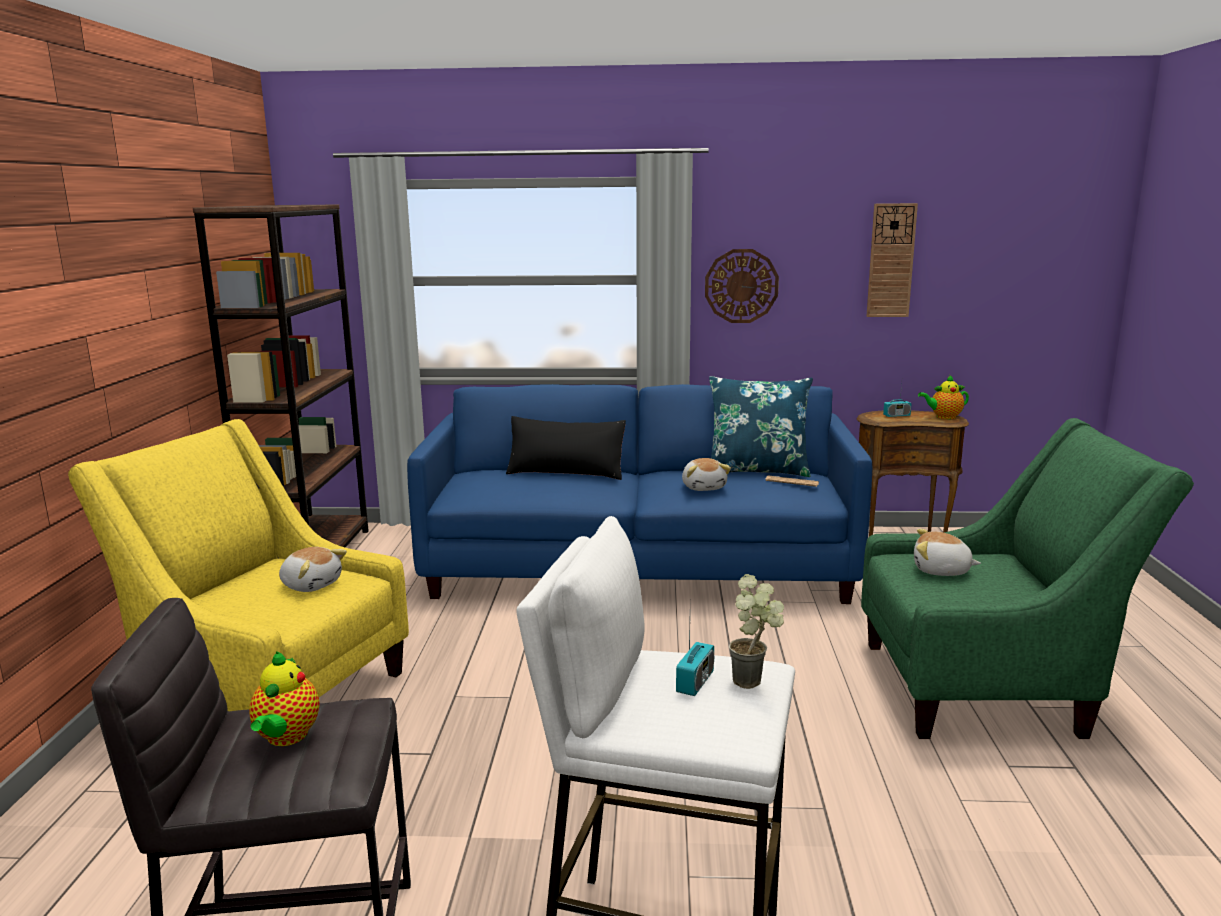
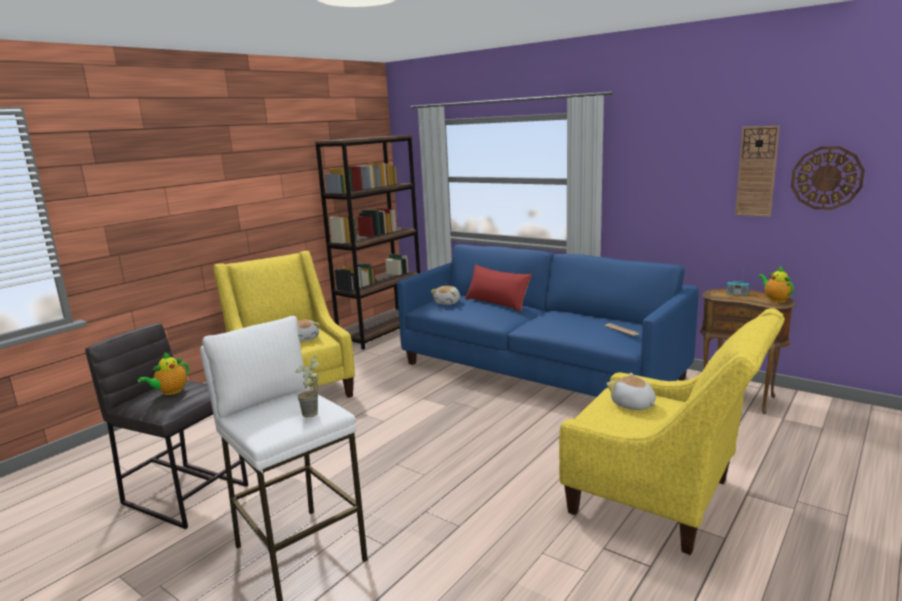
camera: 35 degrees right, 0 degrees up
black pillow [506,416,626,480] -> red pillow [465,264,532,312]
radio [676,622,714,696] -> none
plush toy [682,458,731,491] -> plush toy moved to [431,286,460,305]
wall clock [705,249,779,323] -> wall clock moved to [791,146,865,210]
blue pillow [709,376,813,477] -> none
green armchair [861,418,1194,739] -> yellow armchair [559,308,785,555]
teapot [918,374,969,419] -> teapot turned 45 degrees clockwise [758,266,794,302]

